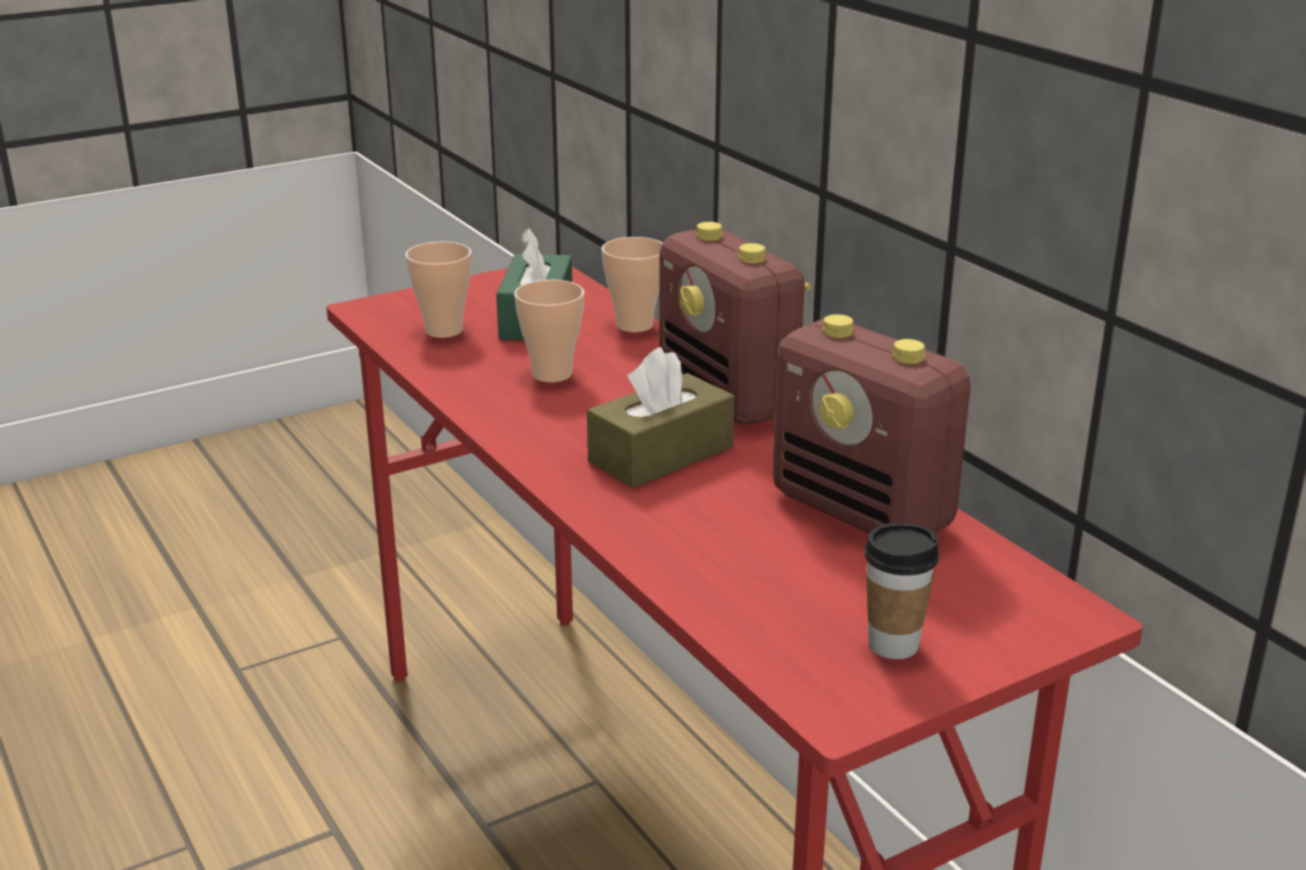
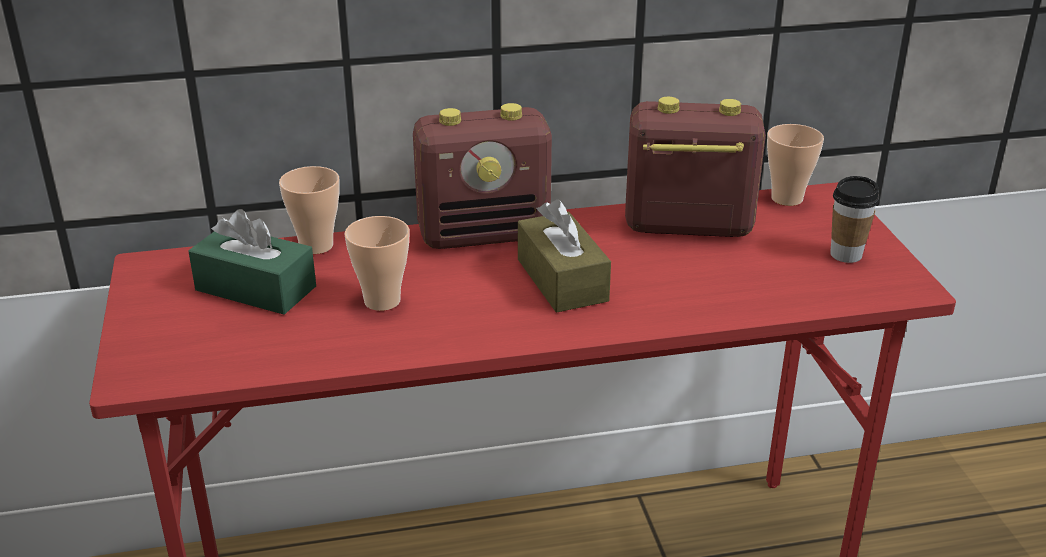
camera: 70 degrees left, 5 degrees up
cup [405,242,472,338] -> cup moved to [767,124,824,206]
radio [772,314,971,534] -> radio turned 150 degrees counterclockwise [625,97,766,237]

